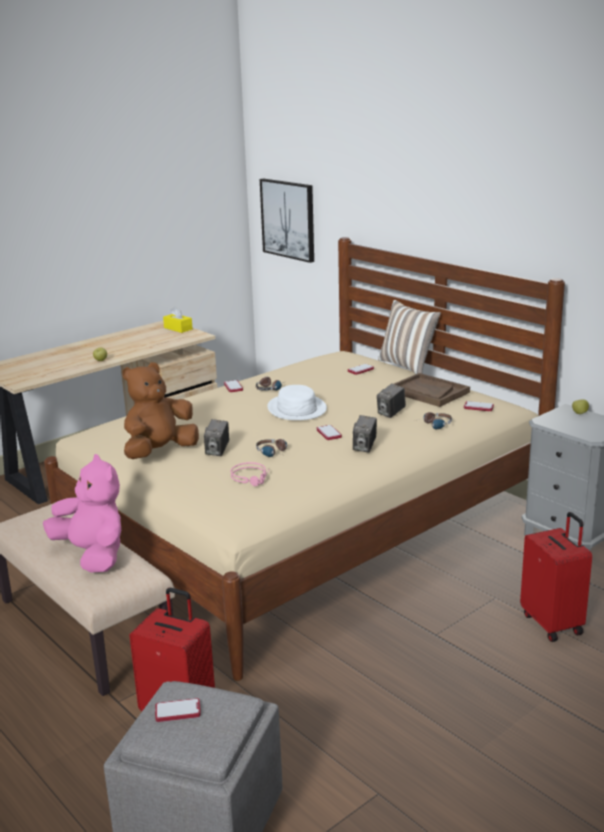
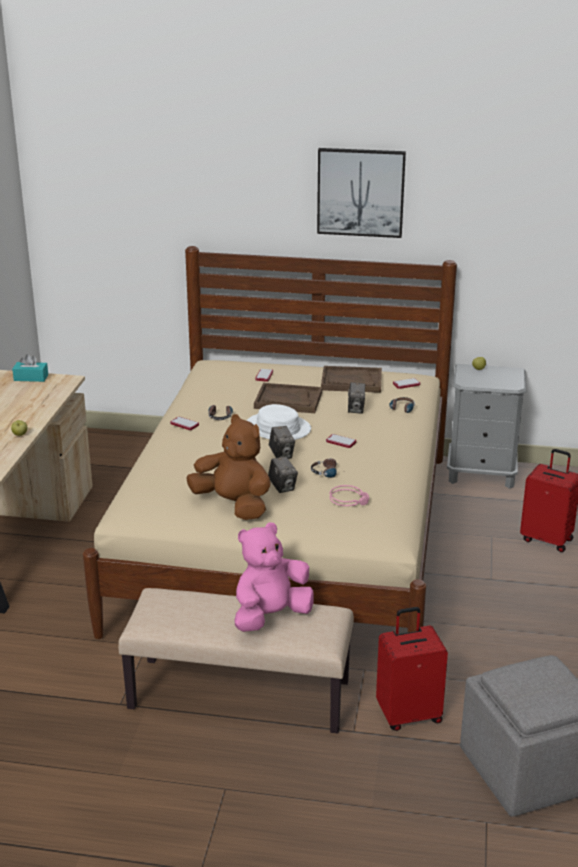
camera: 40 degrees left, 5 degrees up
pink plush toy [43,454,121,573] -> pink plush toy turned 45 degrees counterclockwise [234,522,314,632]
brown plush toy [122,363,199,459] -> brown plush toy turned 120 degrees clockwise [186,414,271,520]
phone [155,698,201,722] -> none
yellow tissue box [163,306,193,333] -> turquoise tissue box [12,354,48,382]
picture [260,179,314,263] -> picture moved to [317,148,406,238]
camera [353,415,377,453] -> camera moved to [269,426,295,459]
pillow [378,300,441,374] -> none
none -> brown tray [254,383,322,413]

